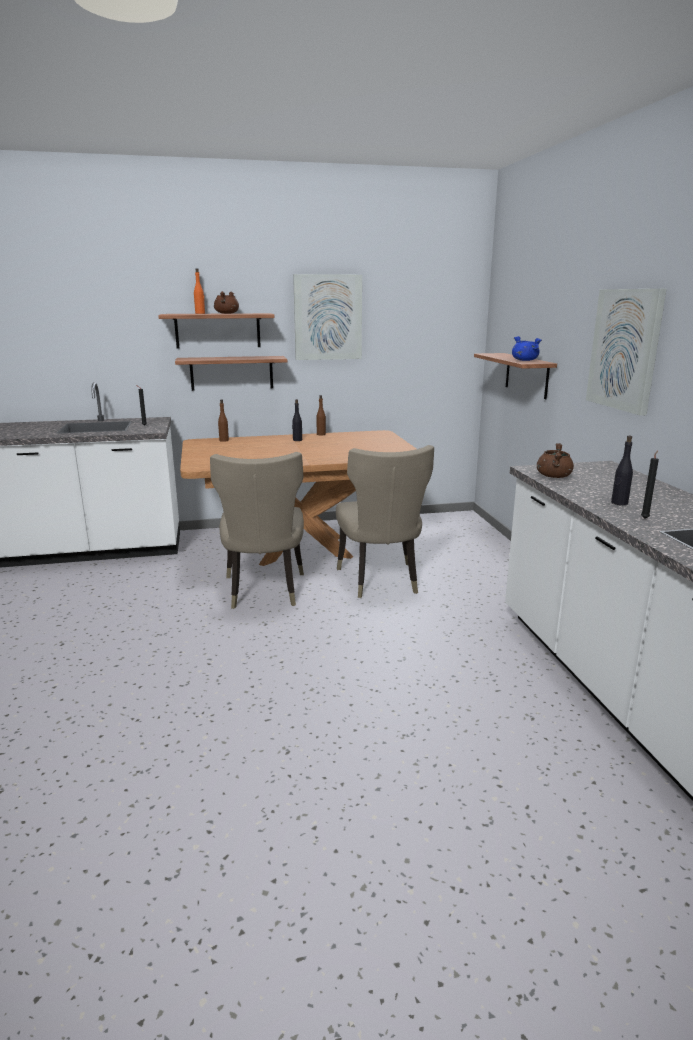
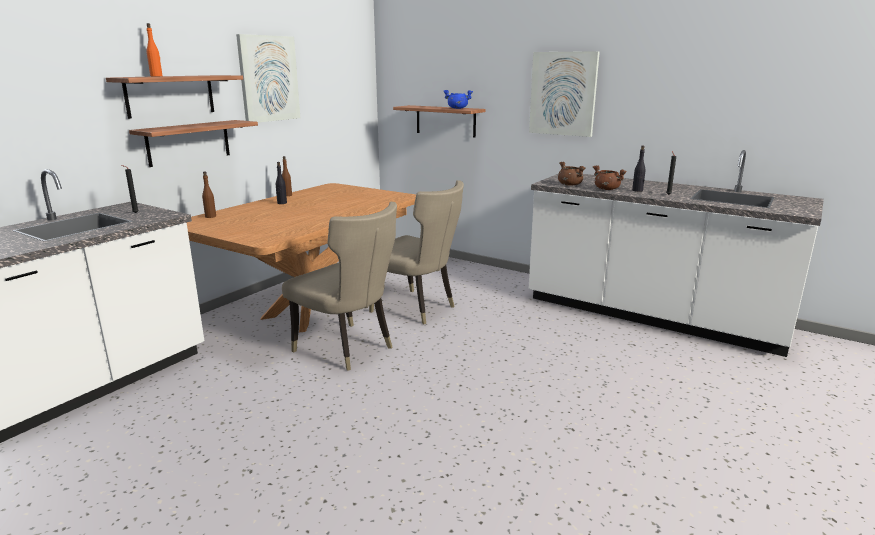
camera: 45 degrees left, 0 degrees up
brown cooking pot [214,291,239,314] -> brown cooking pot moved to [593,165,627,190]

